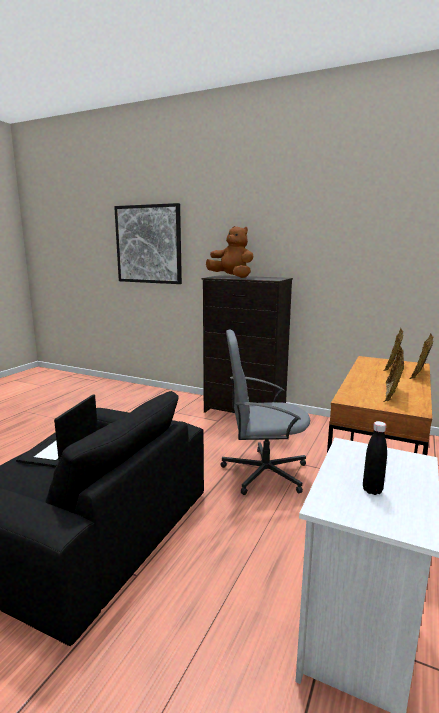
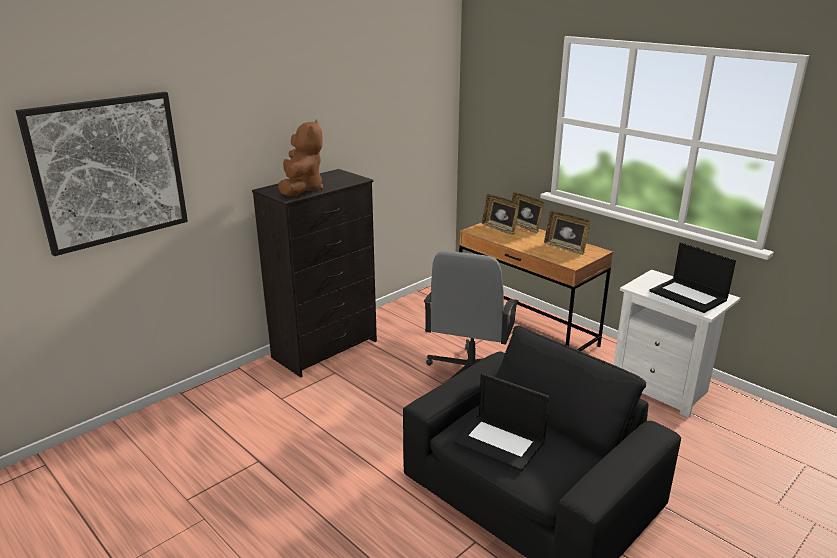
camera: 70 degrees left, 10 degrees up
brown plush toy [206,226,254,278] -> brown plush toy turned 120 degrees clockwise [278,119,323,196]
black bottle [363,421,387,495] -> laptop [650,242,736,313]

